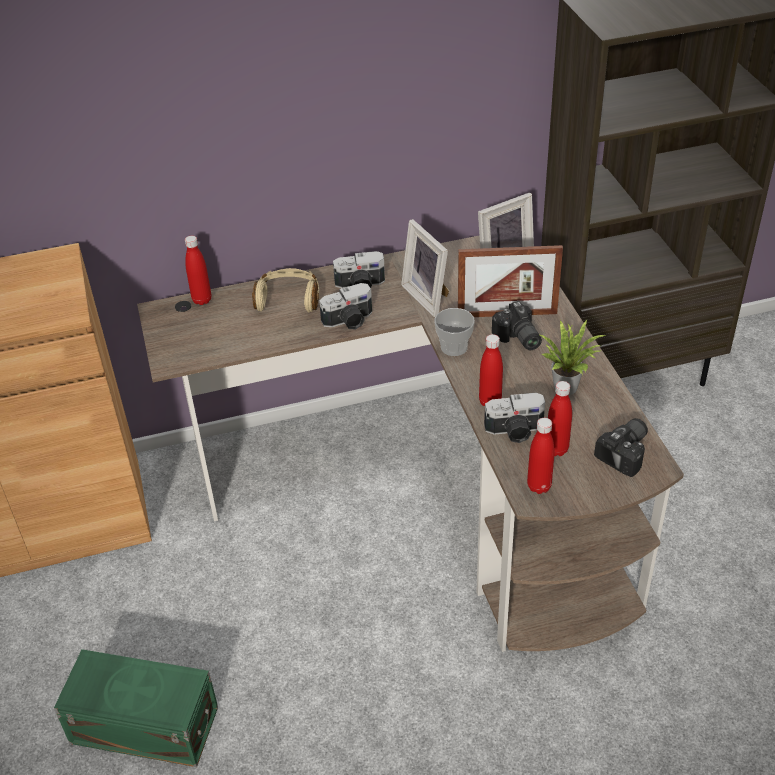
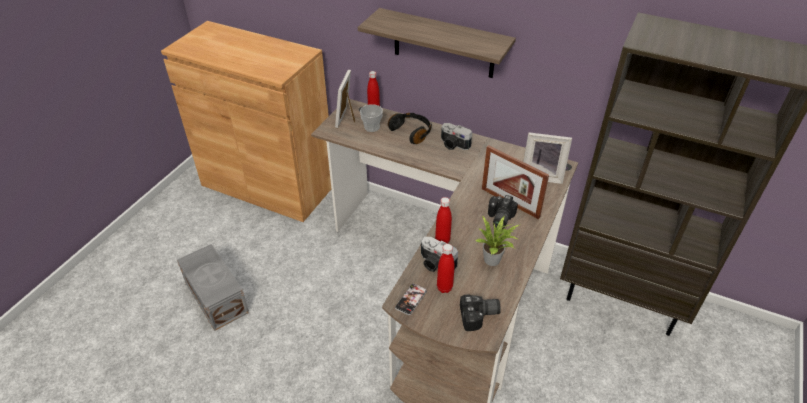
camera: 40 degrees right, 0 degrees up
green storage box [54,649,218,767] -> grey storage box [177,244,249,331]
beige headphones [252,268,319,312] -> black headphones [388,113,432,144]
camera [319,283,372,329] -> none
picture frame [401,219,449,317] -> picture frame moved to [335,70,355,128]
cup [434,308,475,356] -> cup moved to [360,104,383,132]
red bottle [527,418,555,494] -> phone [395,284,427,315]
none -> shelf [358,8,516,78]

